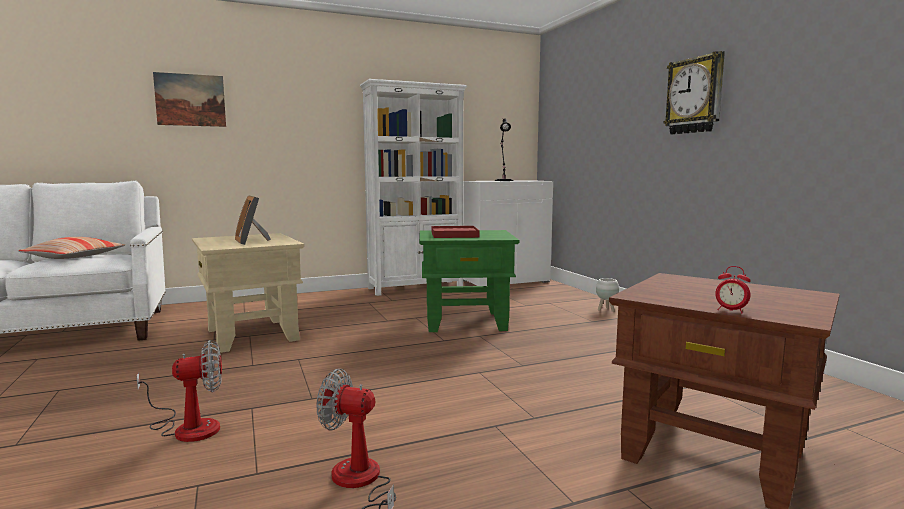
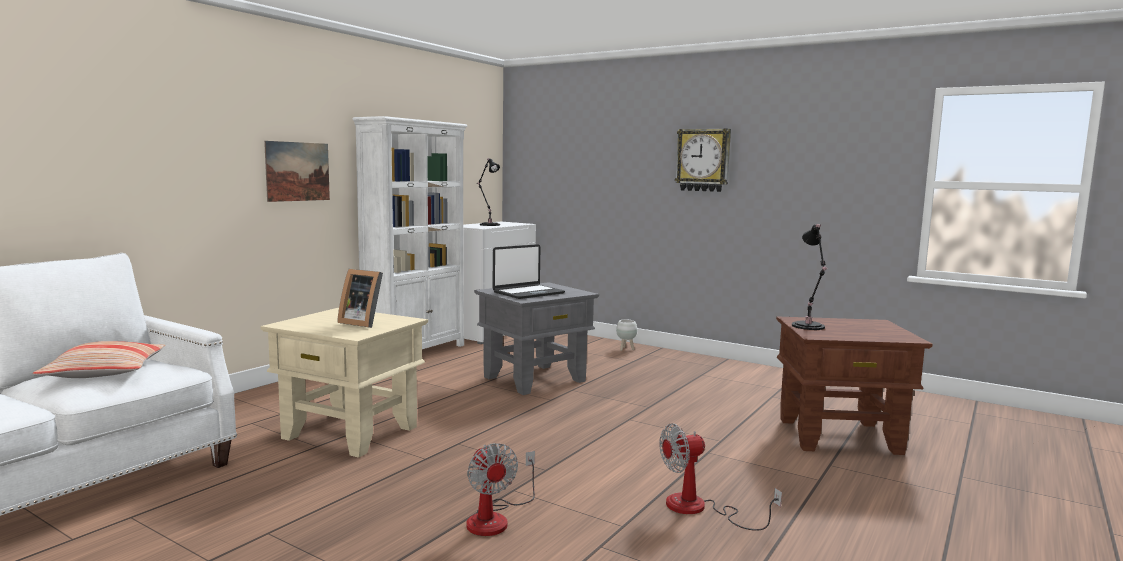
camera: 35 degrees left, 0 degrees up
fan [136,340,222,442] -> fan turned 120 degrees clockwise [466,443,535,536]
picture [153,72,226,127] -> picture moved to [264,141,330,202]
green side table [419,230,519,332] -> grey side table [474,282,599,395]
red tray [432,226,480,238] -> laptop [493,244,565,299]
alarm clock [715,266,751,313] -> none
none -> black table lamp [792,224,827,330]

